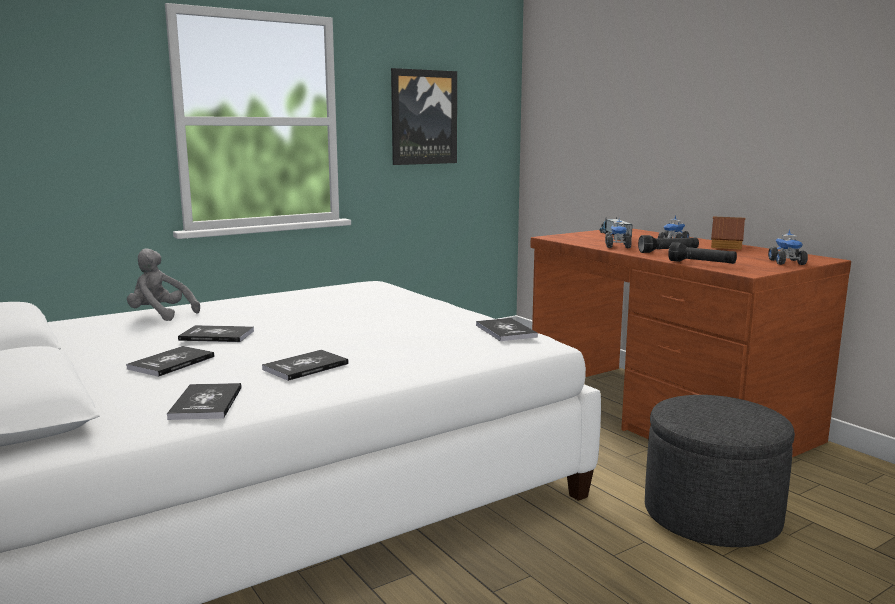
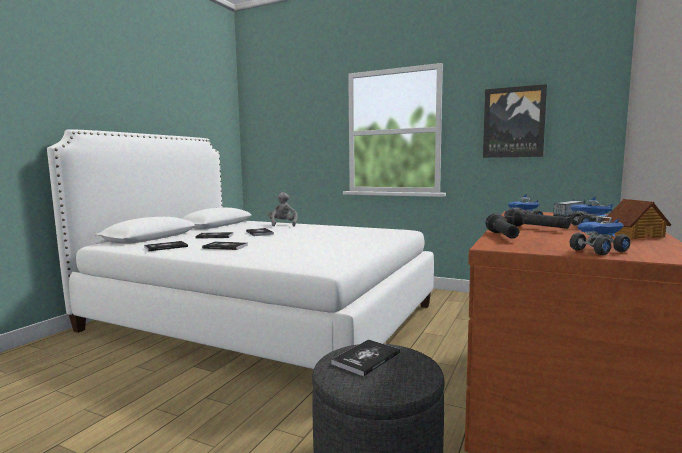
camera: 60 degrees right, 5 degrees down
book [476,318,538,341] -> book moved to [331,339,400,376]

